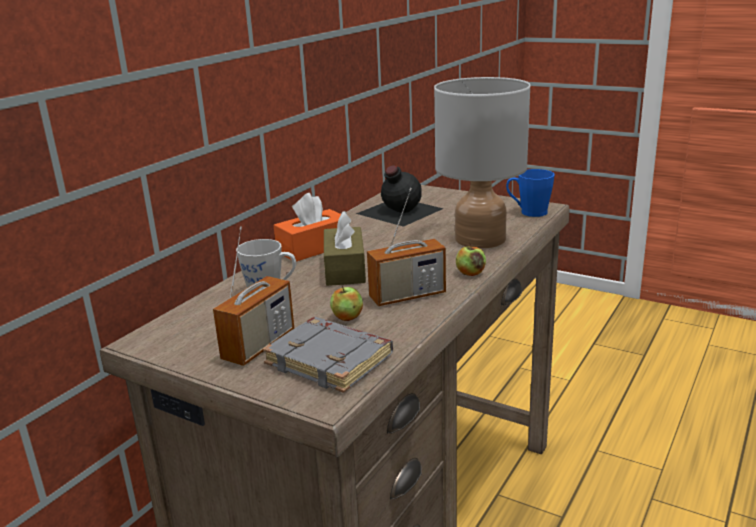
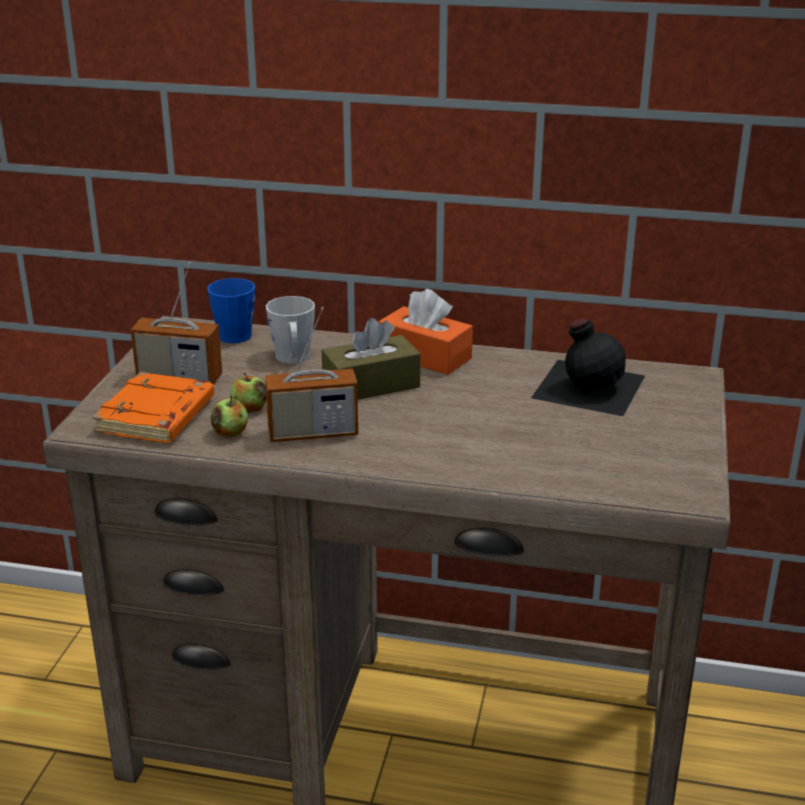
camera: 70 degrees right, 5 degrees up
grey book [263,317,393,393] -> orange book [92,372,214,443]
radio [367,188,446,306] -> radio turned 60 degrees counterclockwise [265,307,358,442]
grey table lamp [434,77,530,248] -> none
apple [456,243,486,276] -> apple moved to [210,396,248,438]
blue mug [506,169,555,217] -> blue mug moved to [207,278,255,343]

